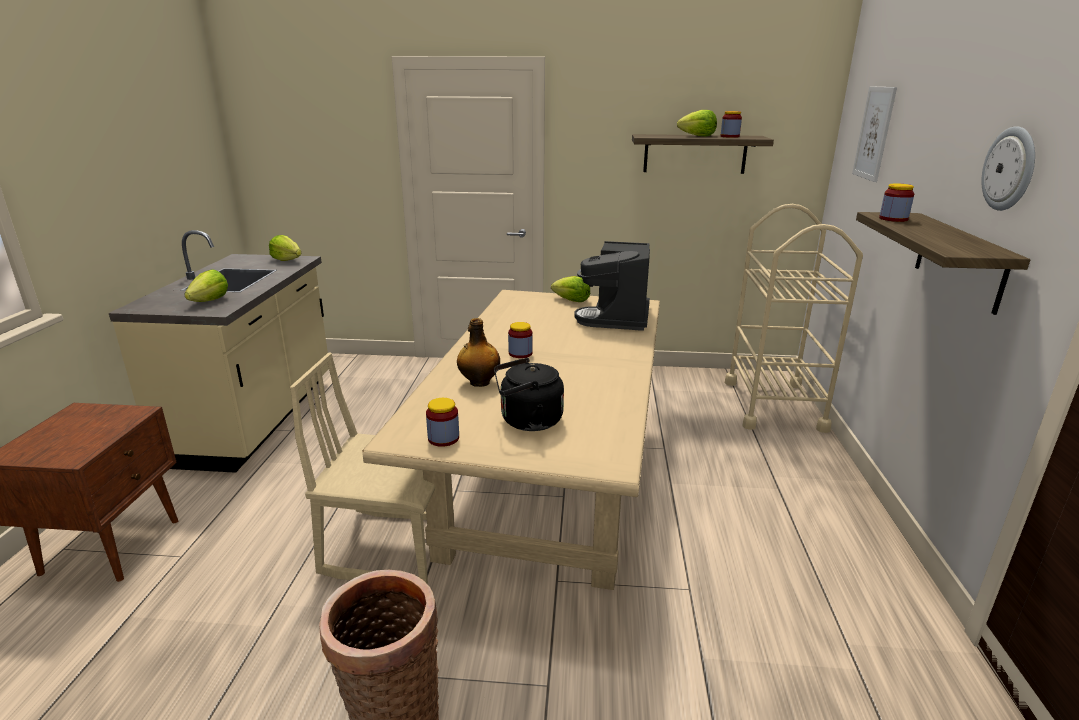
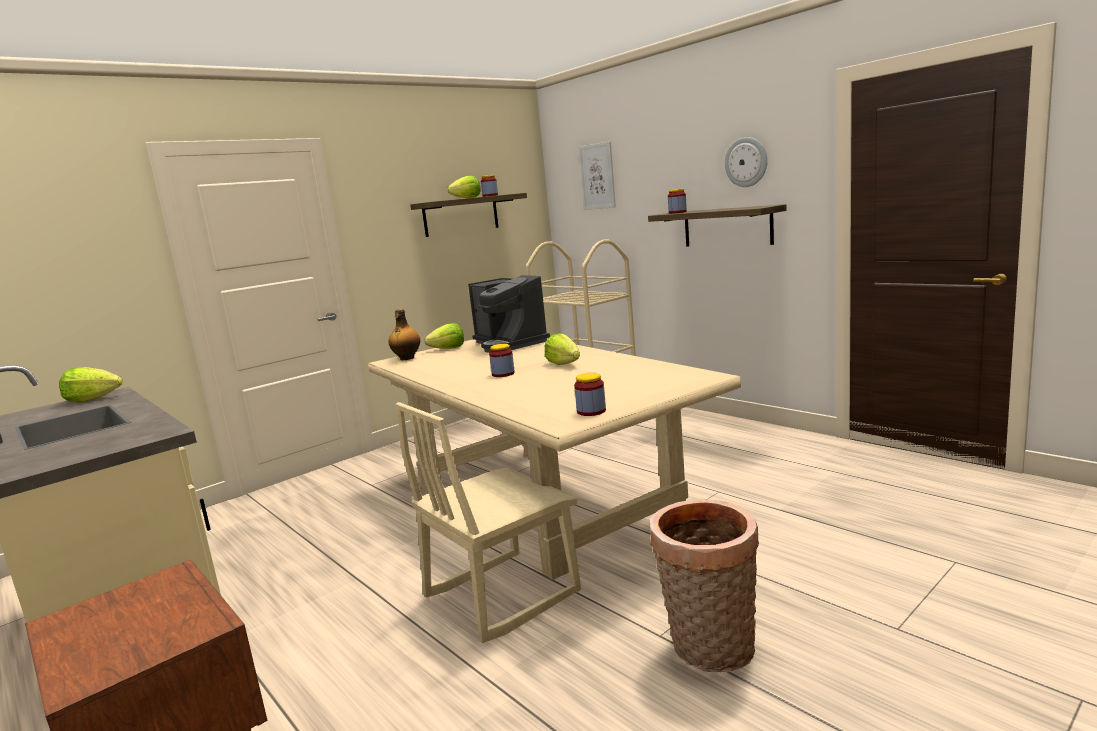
camera: 45 degrees left, 10 degrees down
lettuce [184,270,228,302] -> lettuce moved to [545,334,580,365]
bottle [457,318,500,387] -> bottle moved to [389,309,420,360]
black kettle [494,358,564,431] -> none

